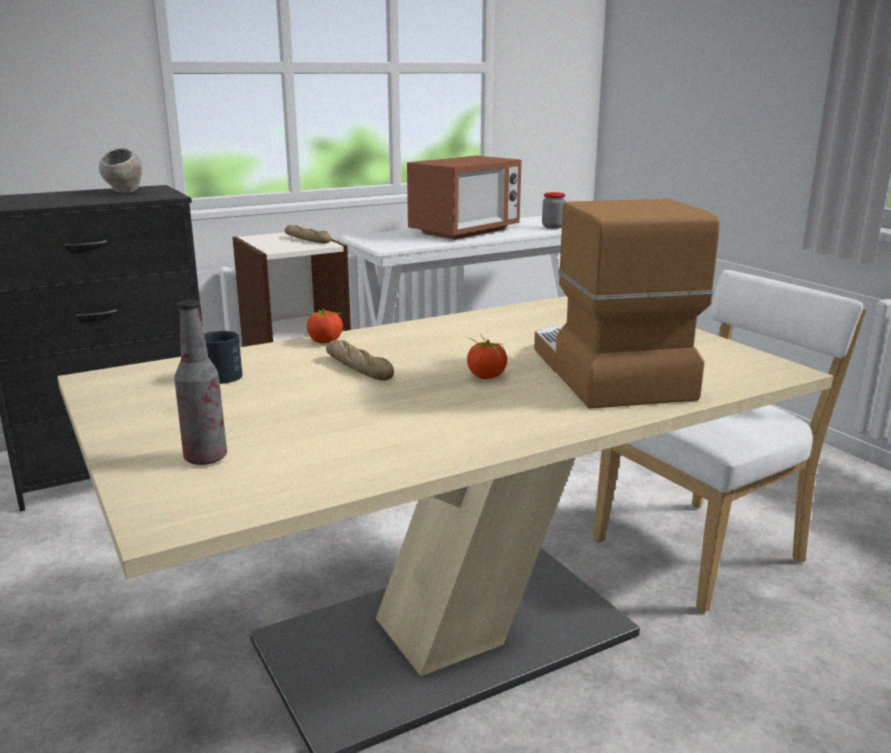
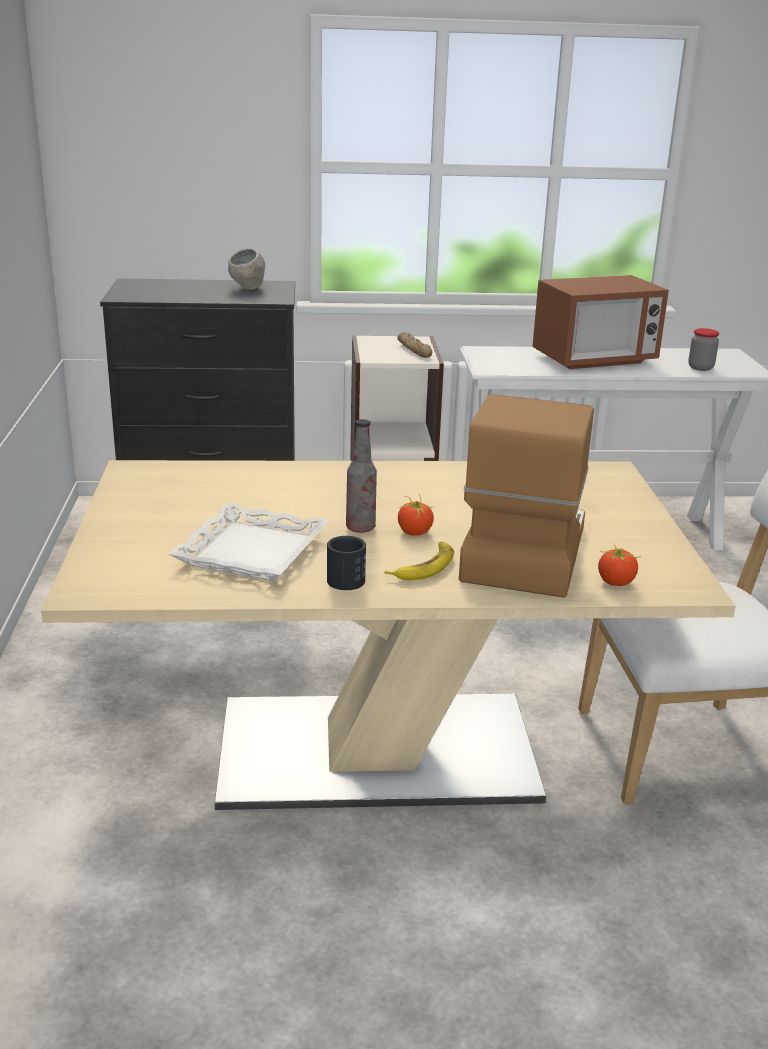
camera: 25 degrees right, 5 degrees up
bottle [174,300,227,465] -> bottle moved to [346,419,377,533]
black mug [204,331,242,384] -> black mug moved to [327,536,366,590]
tomato [307,309,343,343] -> tomato moved to [598,545,640,586]
bread [326,340,394,381] -> none
none -> white tray [168,503,329,581]
none -> banana [385,542,454,580]

